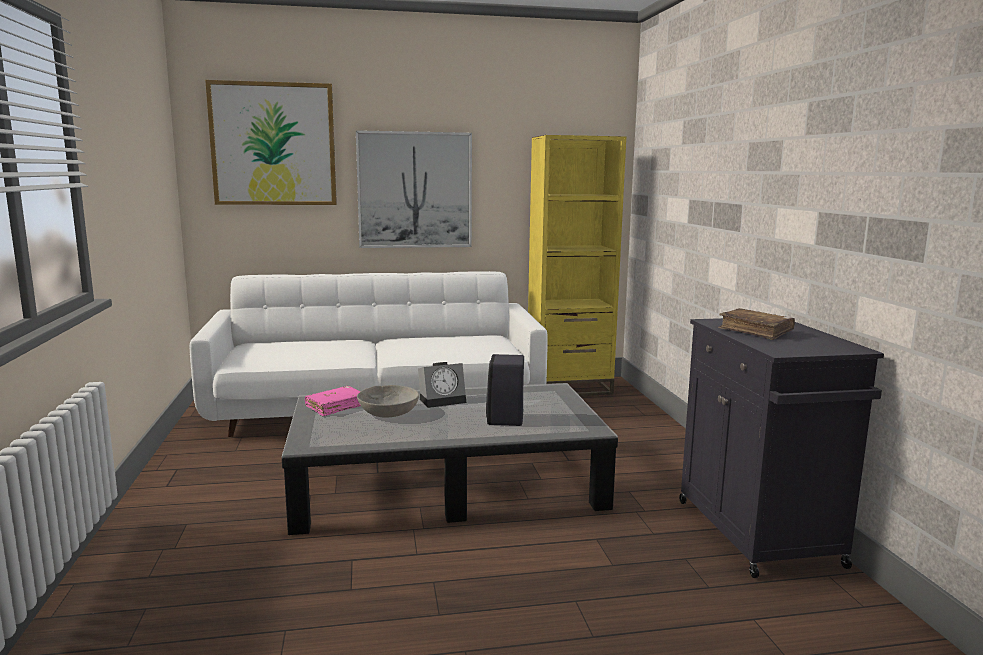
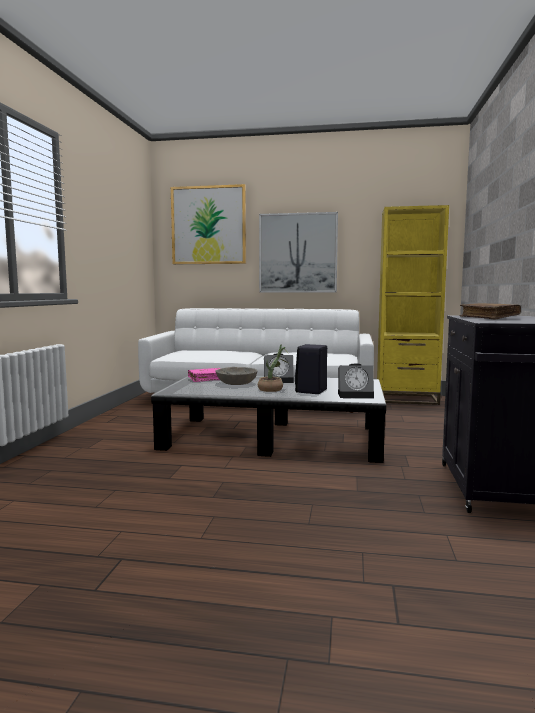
camera: 20 degrees right, 5 degrees down
none -> potted plant [258,344,289,392]
none -> alarm clock [338,364,374,398]

